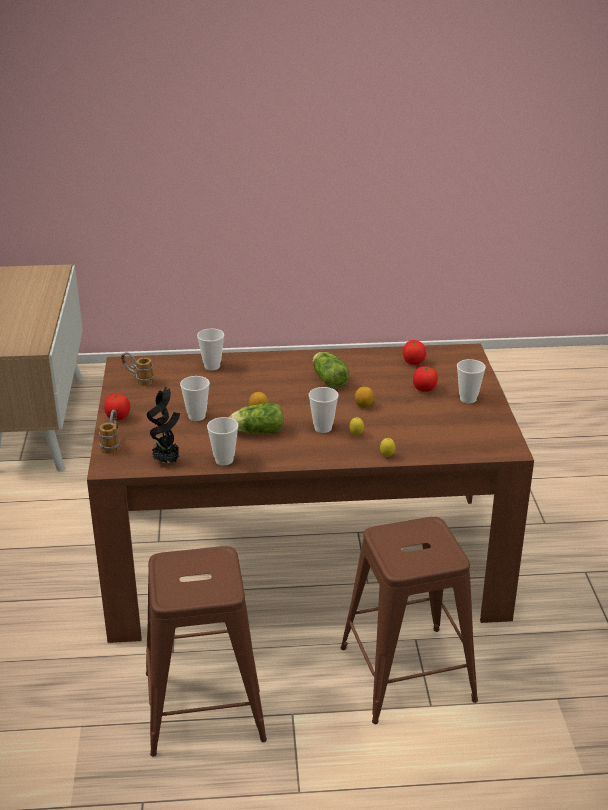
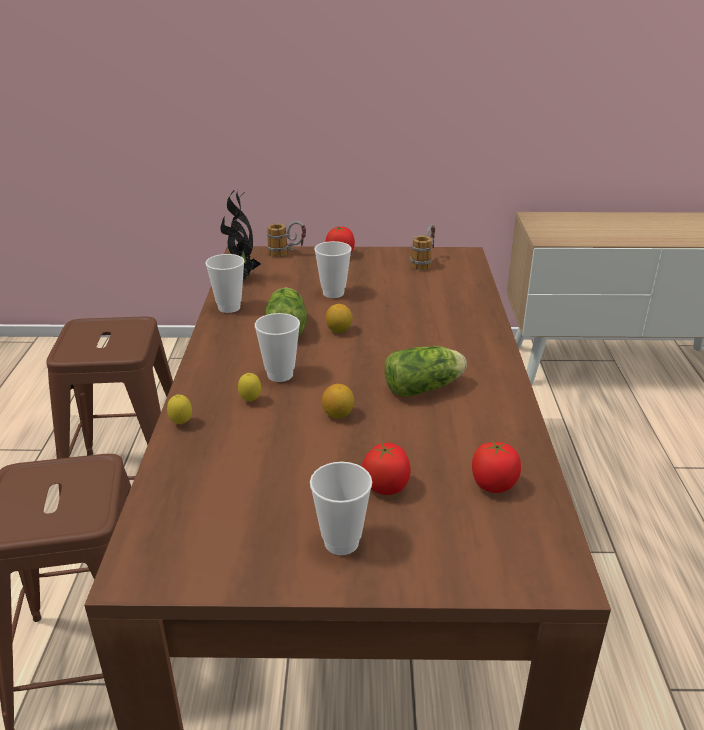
camera: 95 degrees right, 0 degrees up
cup [197,328,224,370] -> none

